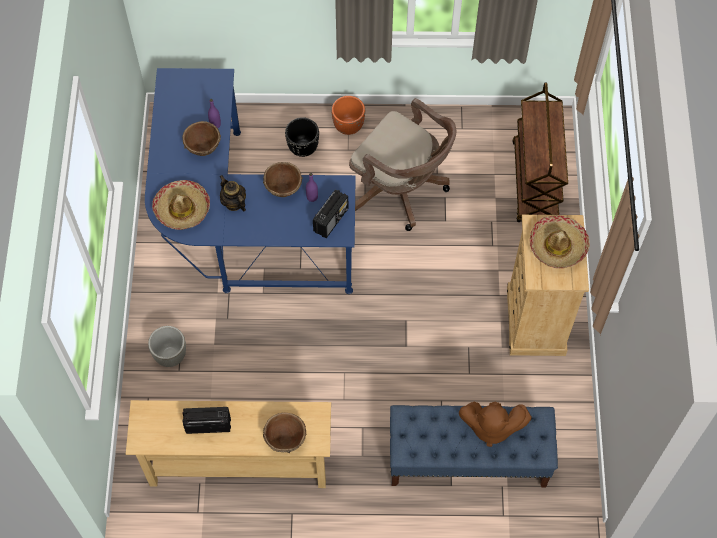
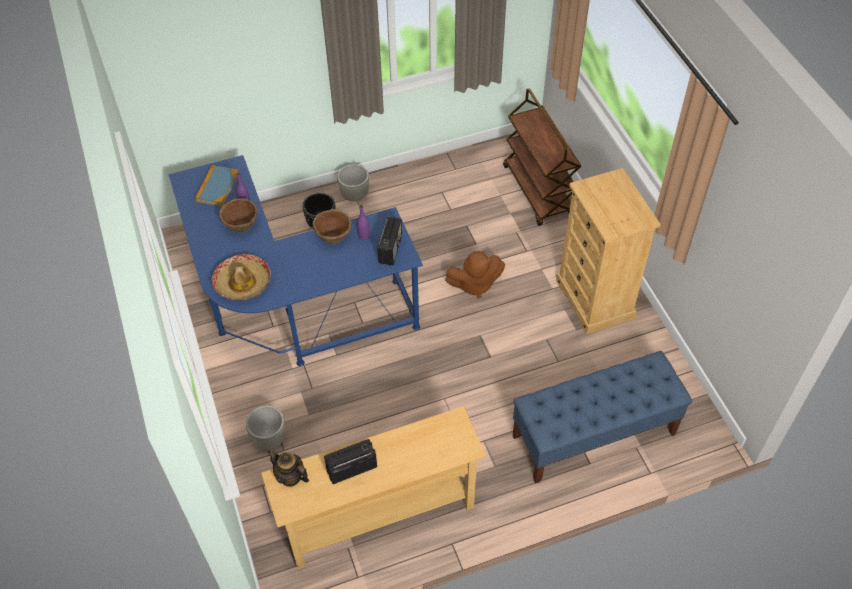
camera: 20 degrees left, 10 degrees down
teapot [220,175,246,211] -> teapot moved to [268,450,309,487]
brown bowl [263,412,306,453] -> none
orange planter [331,96,365,135] -> grey planter [337,164,369,201]
brown office chair [349,98,457,231] -> none
brown plush toy [459,402,532,447] -> brown plush toy moved to [445,251,505,298]
hat [529,215,590,268] -> none
none -> book [195,165,238,207]

